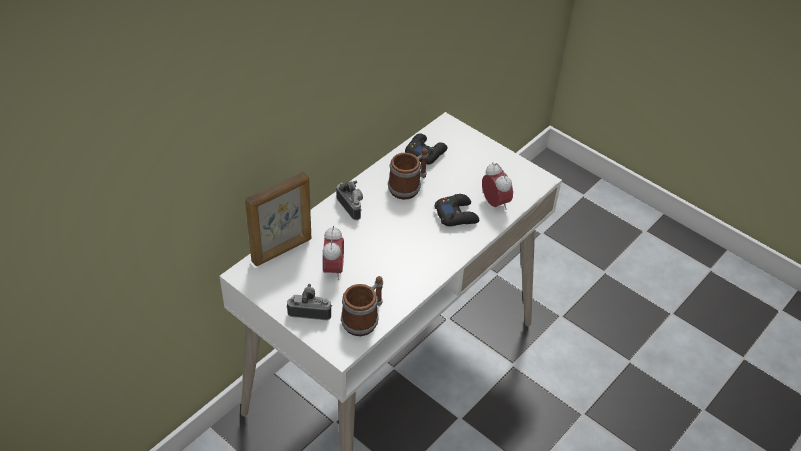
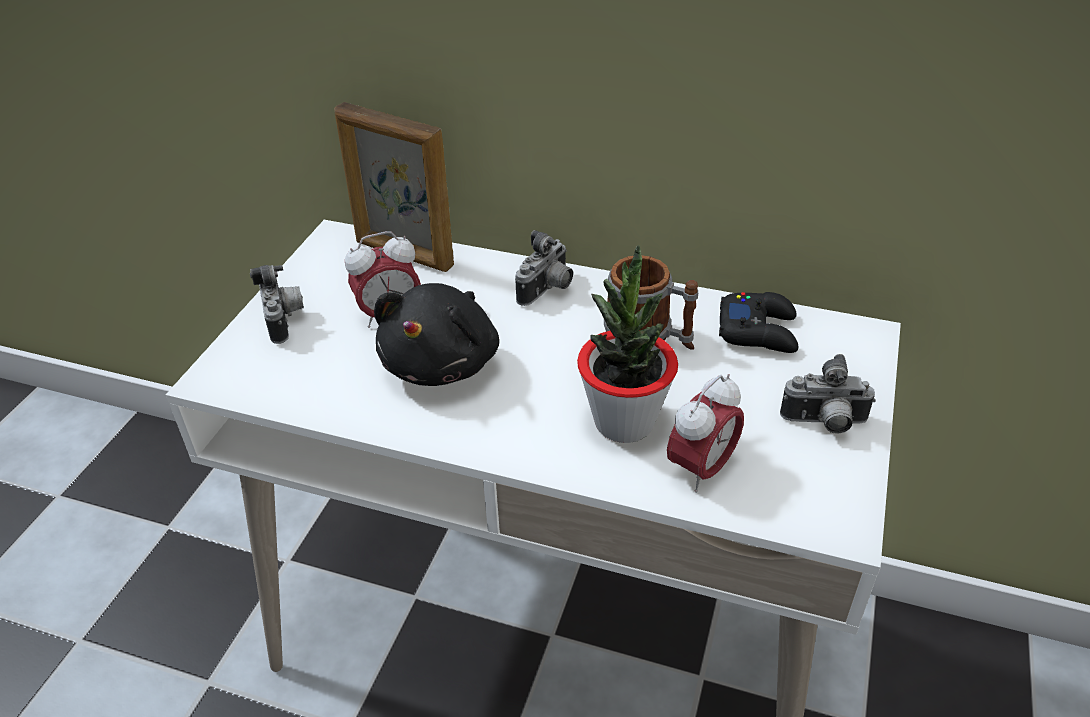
camera: 70 degrees right, 5 degrees down
mug [341,276,383,336] -> none
black game controller [435,194,479,226] -> potted plant [577,245,678,443]
none -> black plush toy [374,283,499,386]
none -> camera [780,354,876,434]

